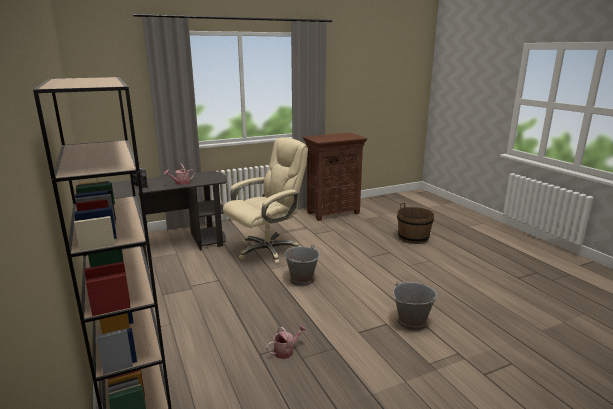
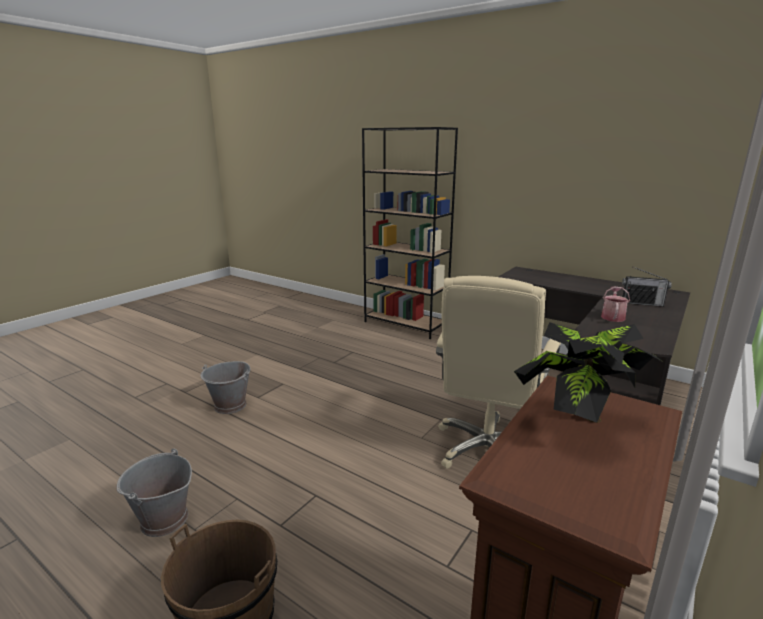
camera: 150 degrees right, 0 degrees up
watering can [266,325,306,359] -> none
grey bucket [285,245,320,286] -> grey bucket moved to [116,448,192,537]
none -> potted plant [514,322,661,423]

